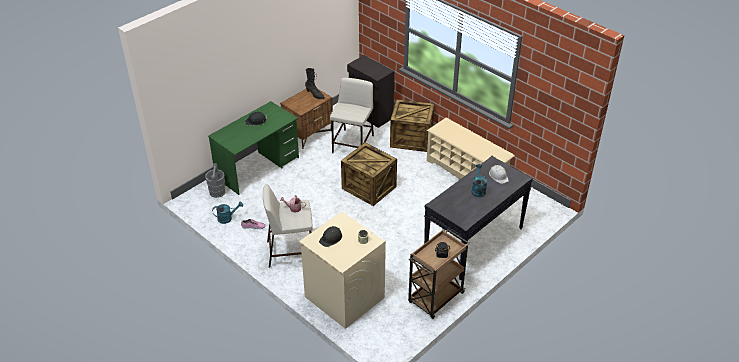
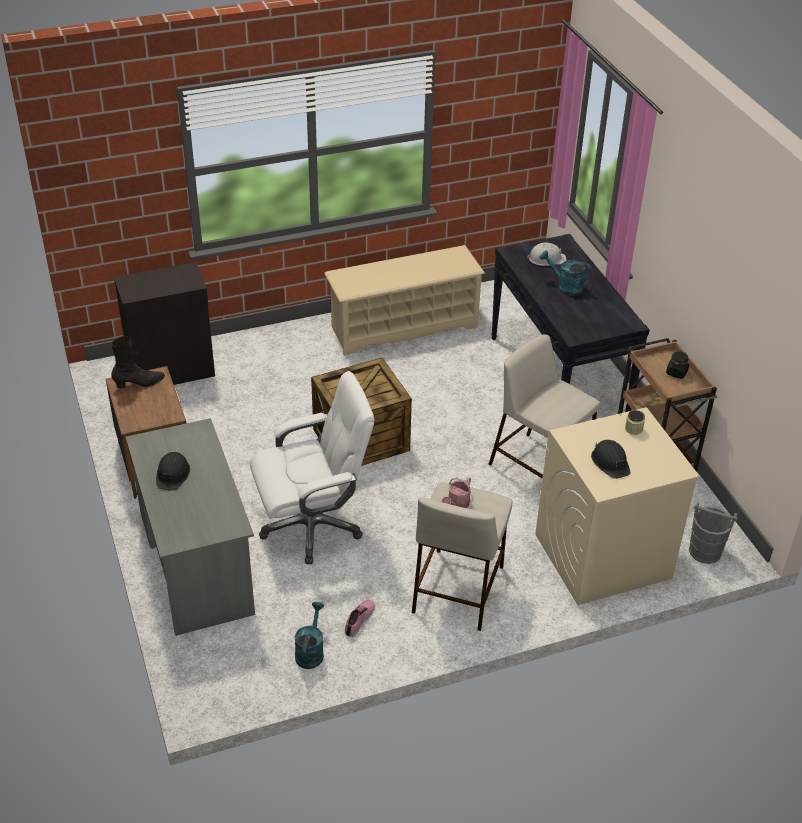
camera: 65 degrees left, 0 degrees up
grey bucket [205,163,226,198] -> grey bucket moved to [689,502,737,564]
green desk [208,101,299,195] -> grey desk [126,418,255,636]
beige stool [330,78,374,153] -> beige stool moved to [488,334,600,479]
crate [390,99,435,152] -> none
none -> white office chair [250,371,374,564]

